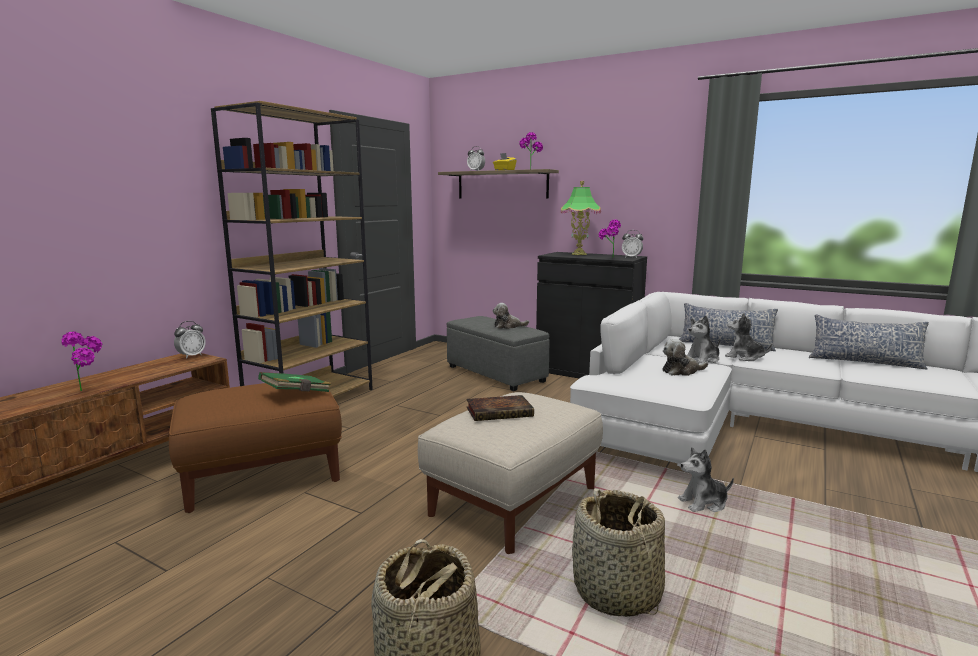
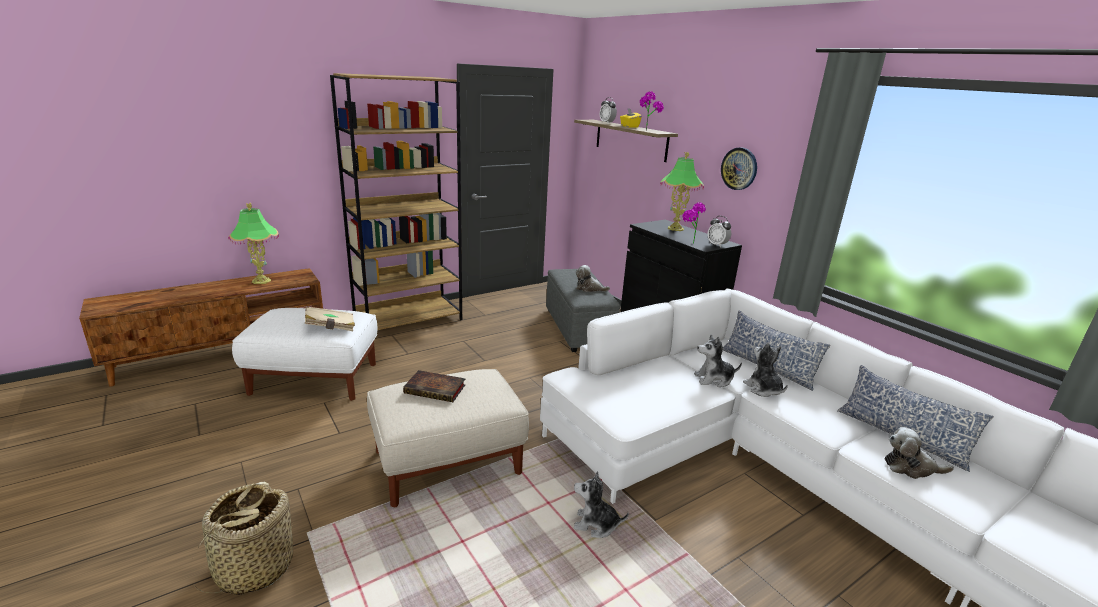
camera: 25 degrees right, 10 degrees up
potted plant [61,332,103,391] -> none
brown ottoman [169,383,342,513] -> white ottoman [232,308,377,401]
alarm clock [174,321,206,359] -> none
green book [258,372,331,392] -> beige book [305,306,355,331]
basket [572,488,665,617] -> none
plush toy [663,339,708,376] -> plush toy moved to [885,427,954,479]
none -> table lamp [228,203,279,284]
none -> wall clock [721,147,757,190]

